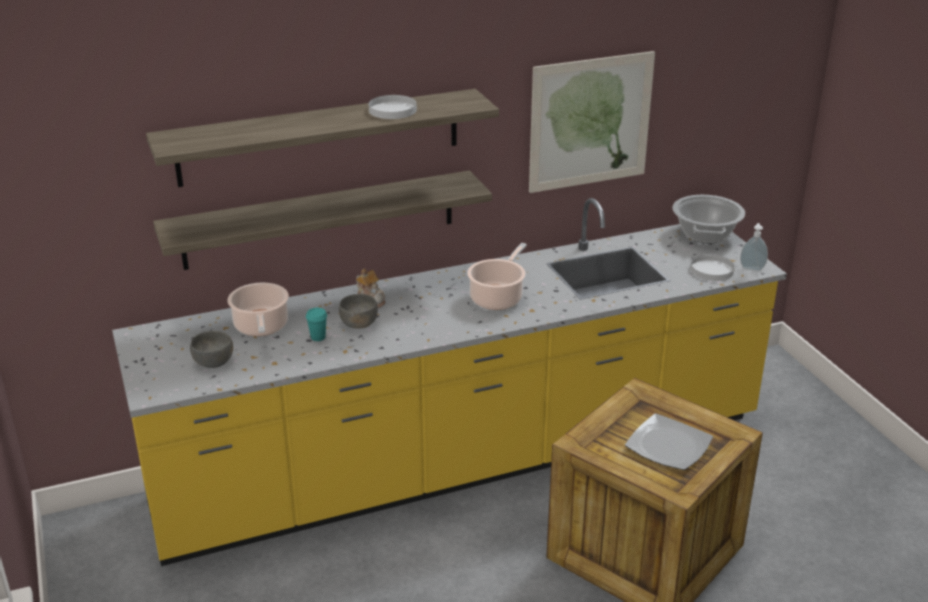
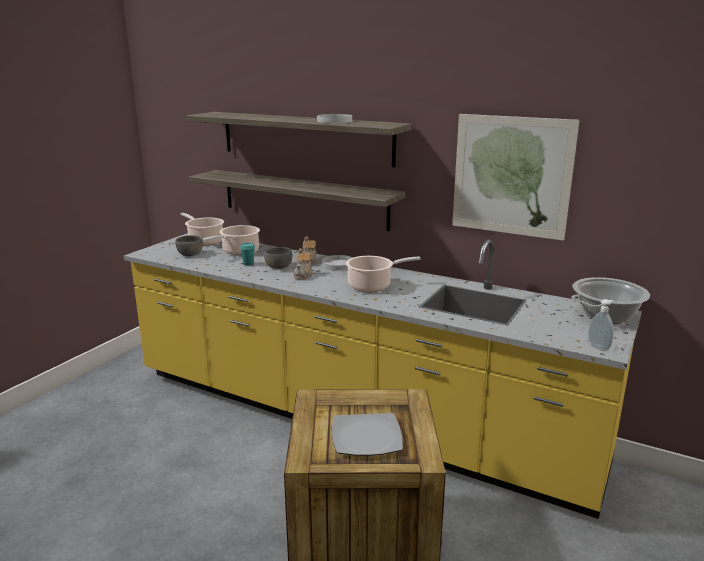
camera: 50 degrees right, 10 degrees down
white plate [690,254,735,281] -> white plate moved to [322,255,352,270]
none -> cooking pot [180,213,224,246]
none -> teapot [294,248,313,280]

